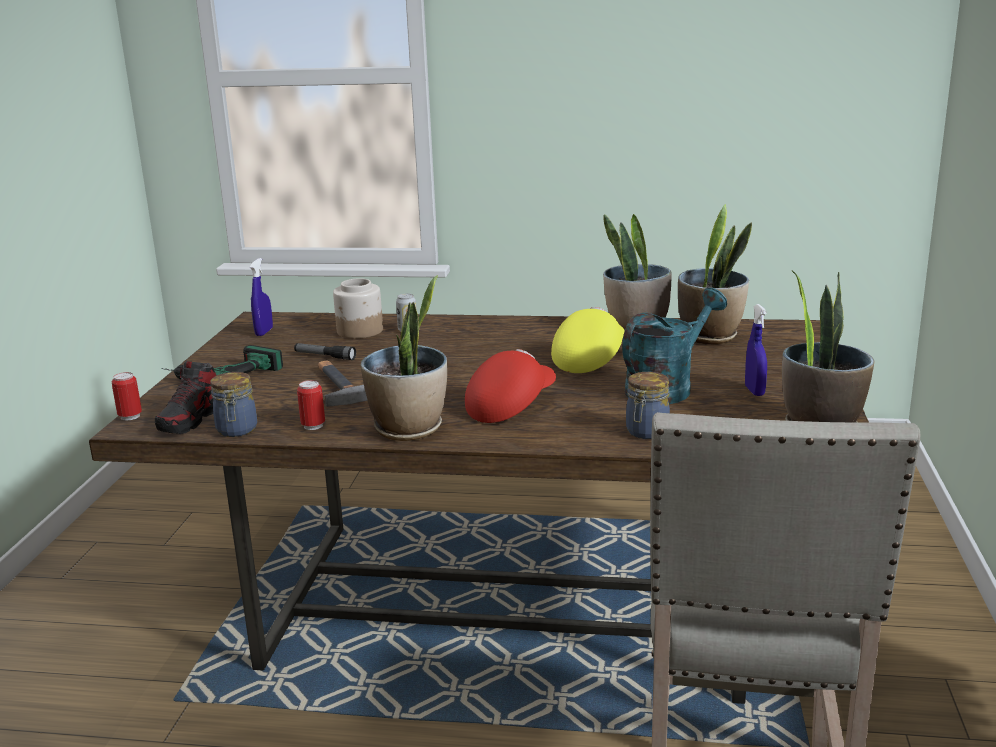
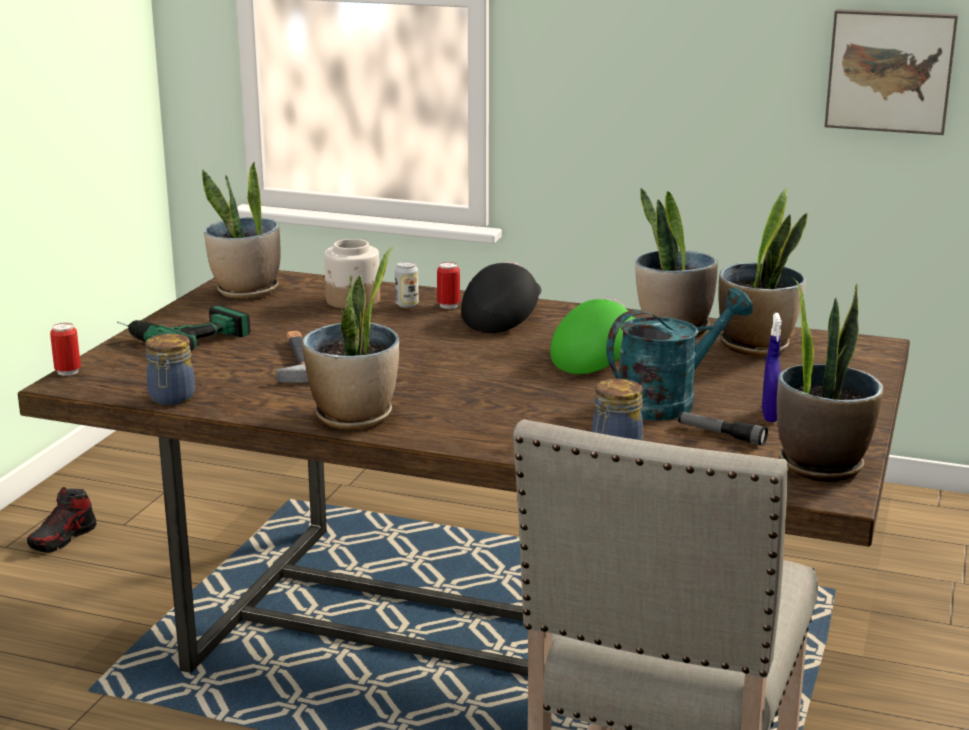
camera: 10 degrees right, 0 degrees up
shoe [155,360,217,434] -> shoe moved to [27,487,96,553]
blue spray bottle [250,258,273,336] -> potted plant [202,161,280,299]
flashlight [294,343,356,360] -> flashlight moved to [678,412,768,446]
can [297,380,325,430] -> can moved to [437,262,460,309]
red cap [465,349,556,423] -> none
yellow cap [551,307,625,373] -> green cap [550,298,635,374]
none -> black cap [461,261,541,333]
none -> picture [825,9,958,135]

